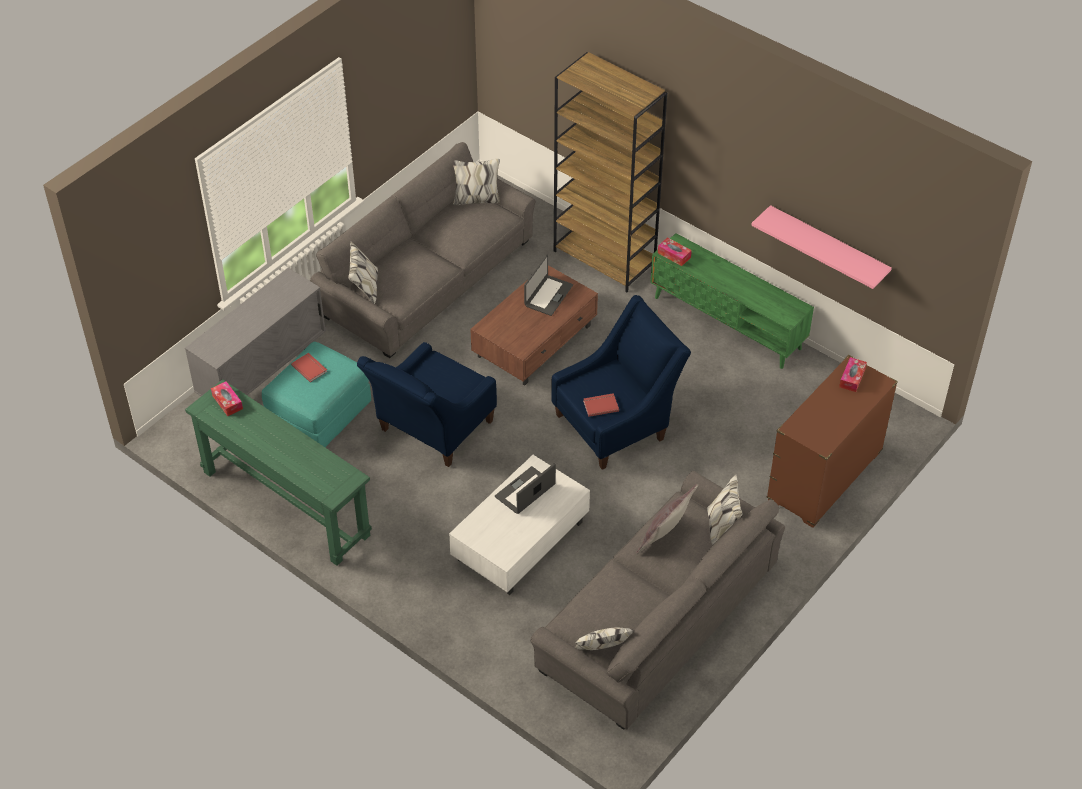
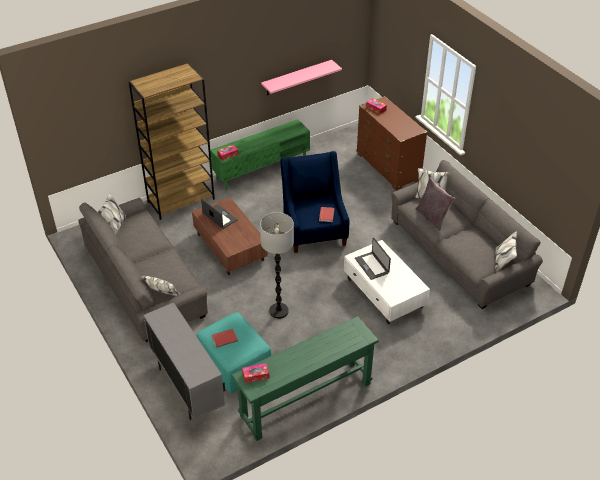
camera: 70 degrees left, 5 degrees down
blue armchair [357,342,497,467] -> floor lamp [260,212,294,319]

